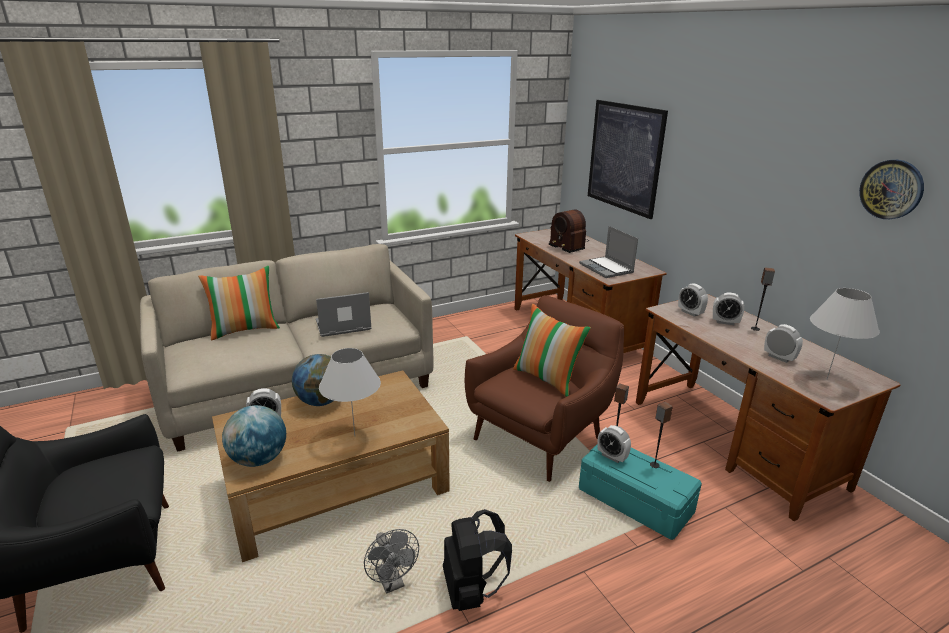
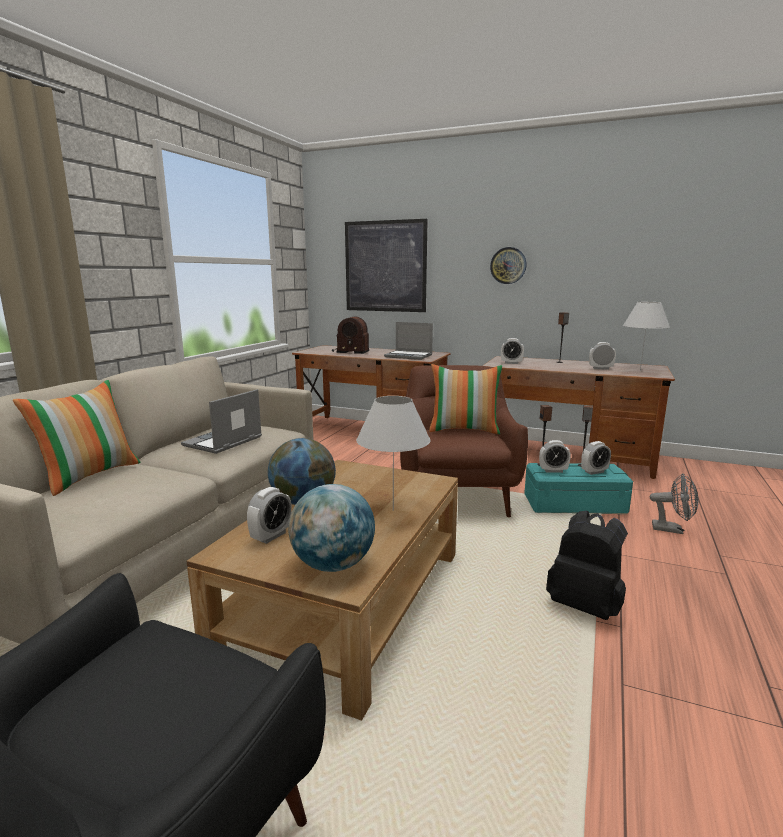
camera: 40 degrees left, 10 degrees down
grey fan [364,529,419,594] -> grey fan moved to [650,473,698,534]
alarm clock [713,292,744,325] -> alarm clock moved to [581,441,611,475]
wall clock [859,160,924,219] -> wall clock moved to [490,247,527,284]

